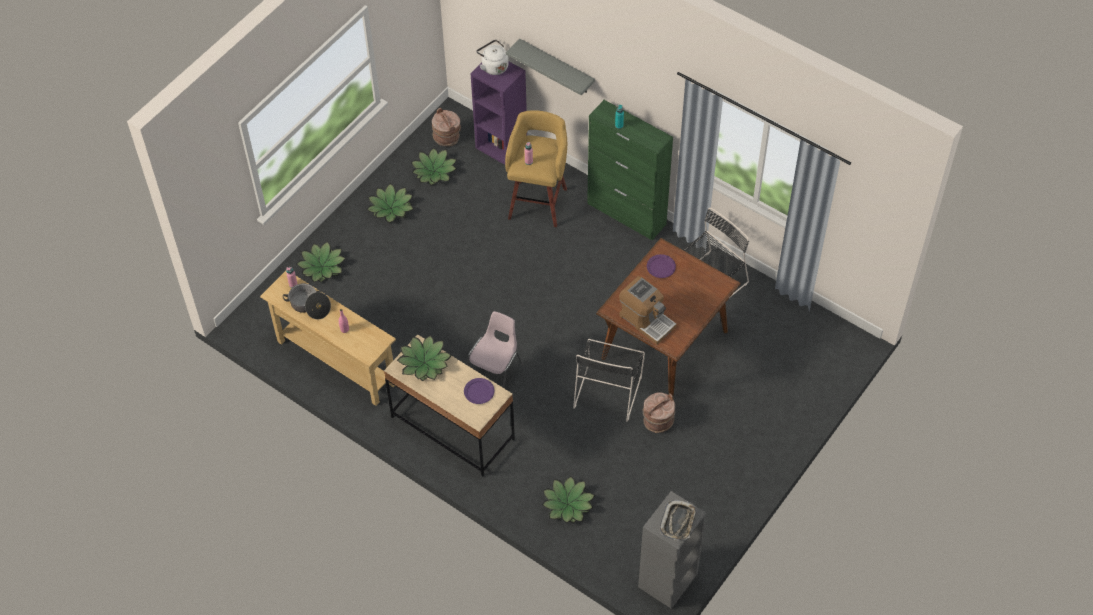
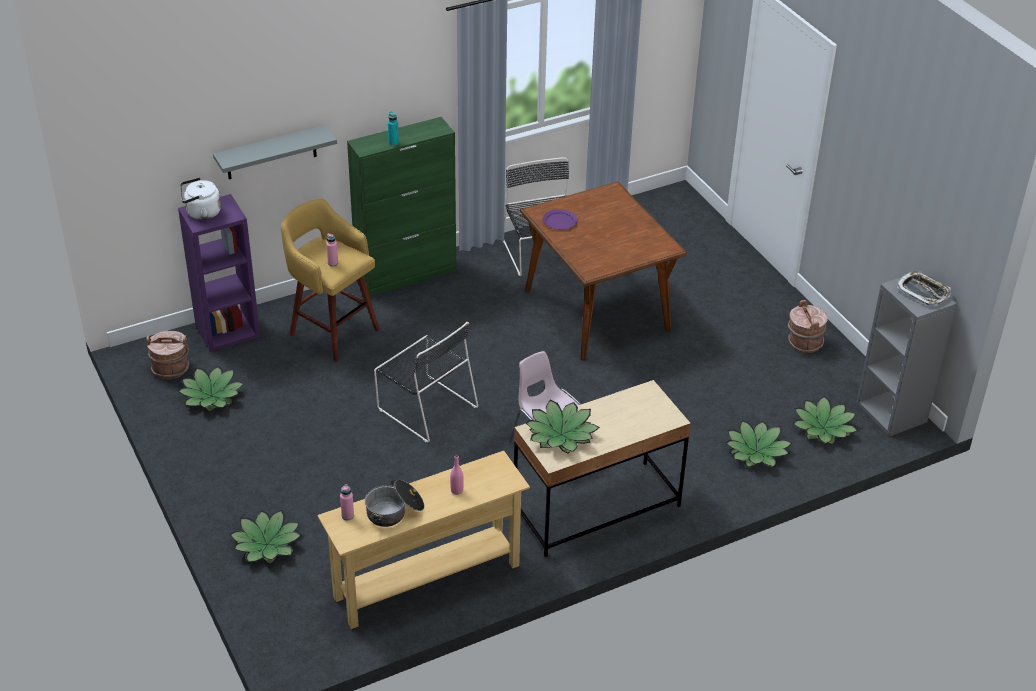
camera: 65 degrees left, 15 degrees down
potted plant [367,183,414,223] -> potted plant moved to [793,396,858,445]
purple plate [464,378,494,404] -> none
black chair [573,339,645,422] -> black chair moved to [374,322,478,442]
coffee machine [619,276,677,345] -> none
brown bucket [643,392,675,433] -> brown bucket moved to [787,300,828,353]

